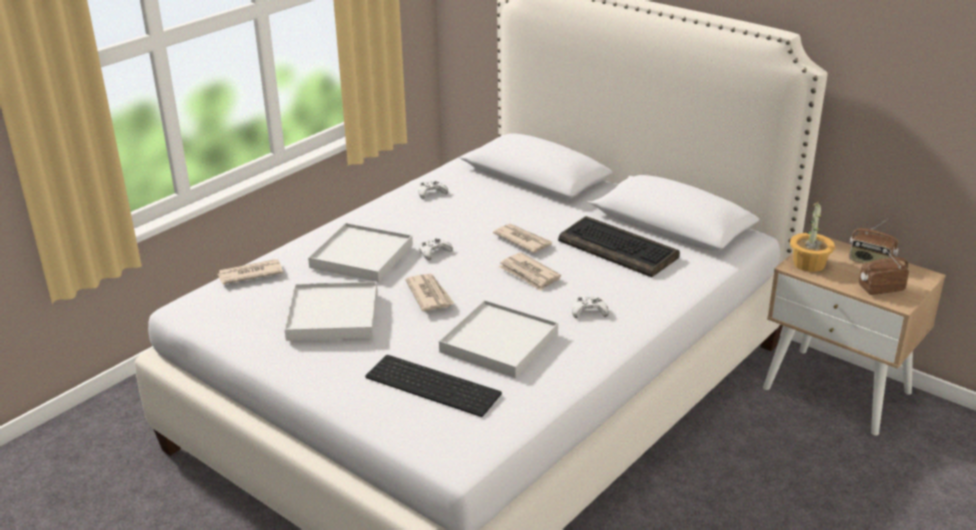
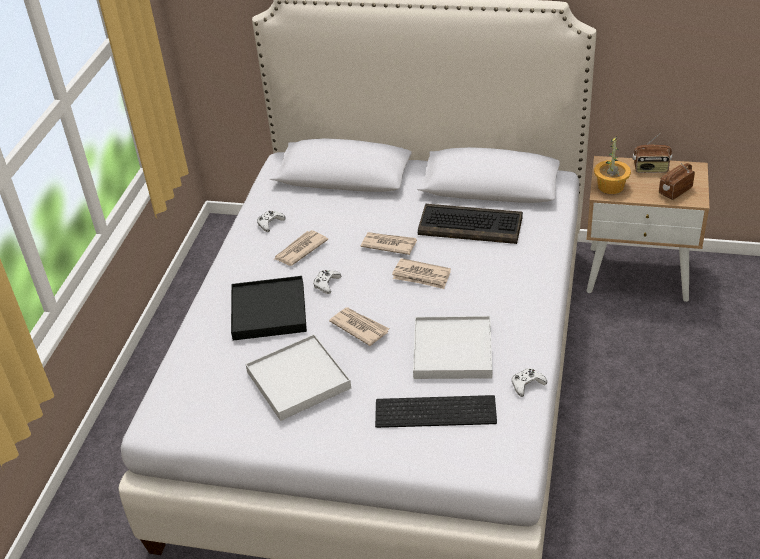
camera: 25 degrees left, 10 degrees up
newspaper [218,259,283,284] -> newspaper moved to [273,230,328,266]
white tray [308,223,413,282] -> black tray [231,276,307,341]
white game controller [572,297,609,318] -> white game controller moved to [512,368,547,397]

